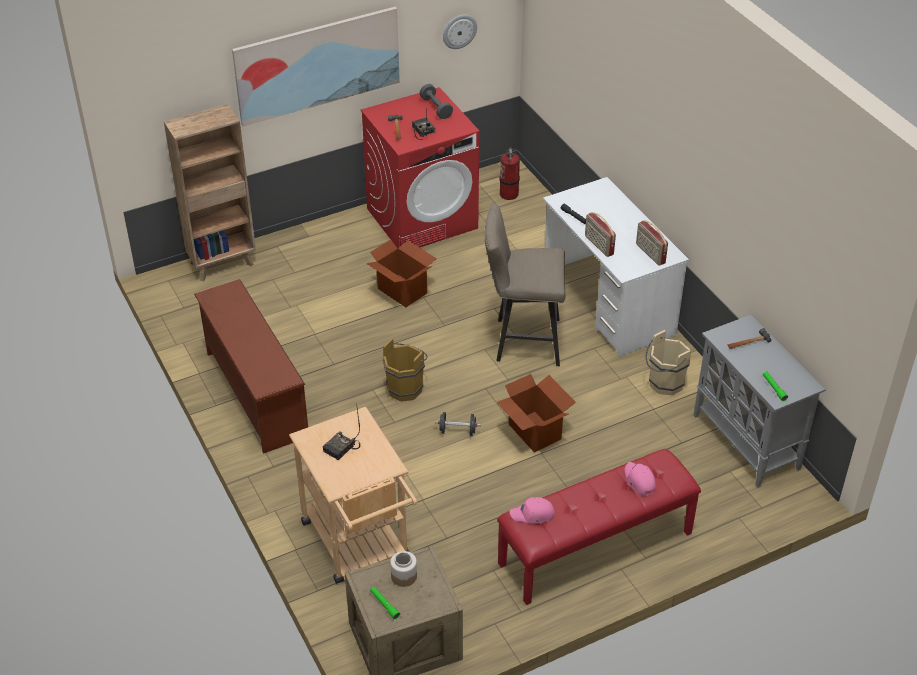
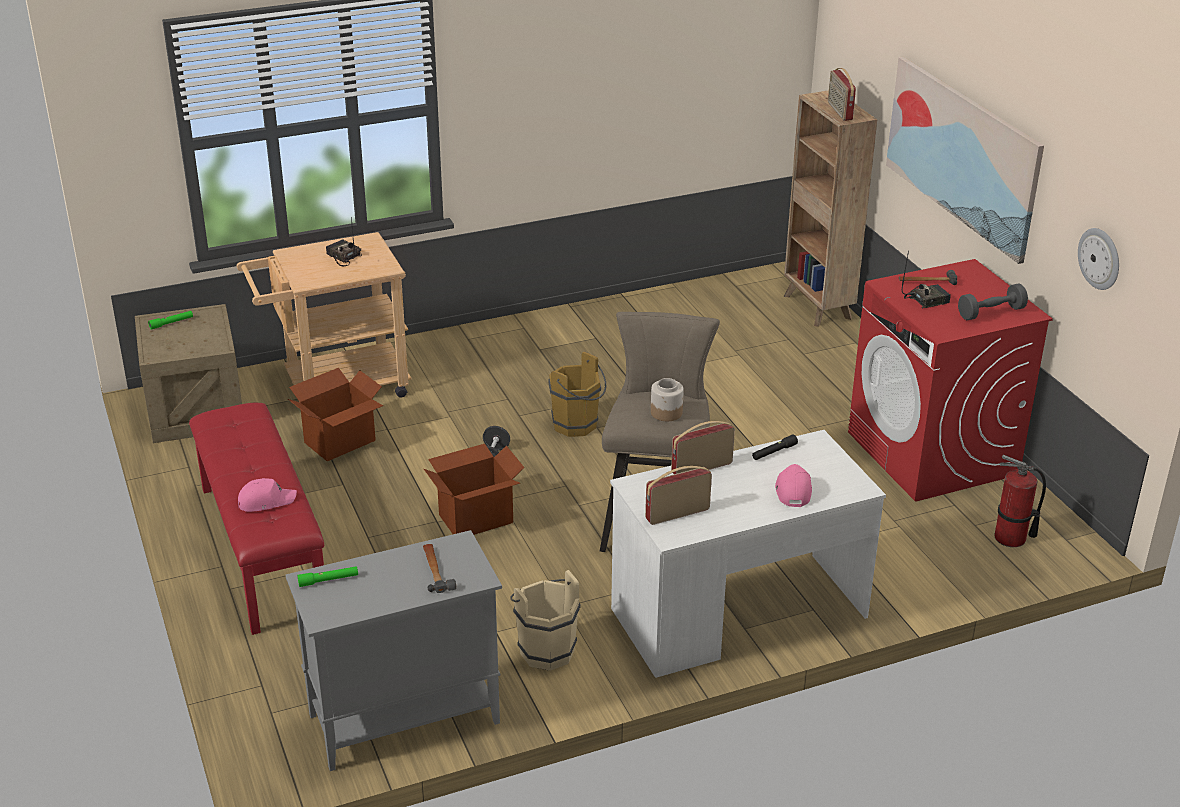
camera: 95 degrees right, 10 degrees down
brown shoe rack [194,279,308,454] -> none
cardboard box [366,240,437,307] -> cardboard box moved to [288,368,383,461]
jar [390,551,417,587] -> jar moved to [651,378,684,421]
pink cap [510,497,554,523] -> pink cap moved to [775,464,812,507]
none -> radio [828,68,856,121]

